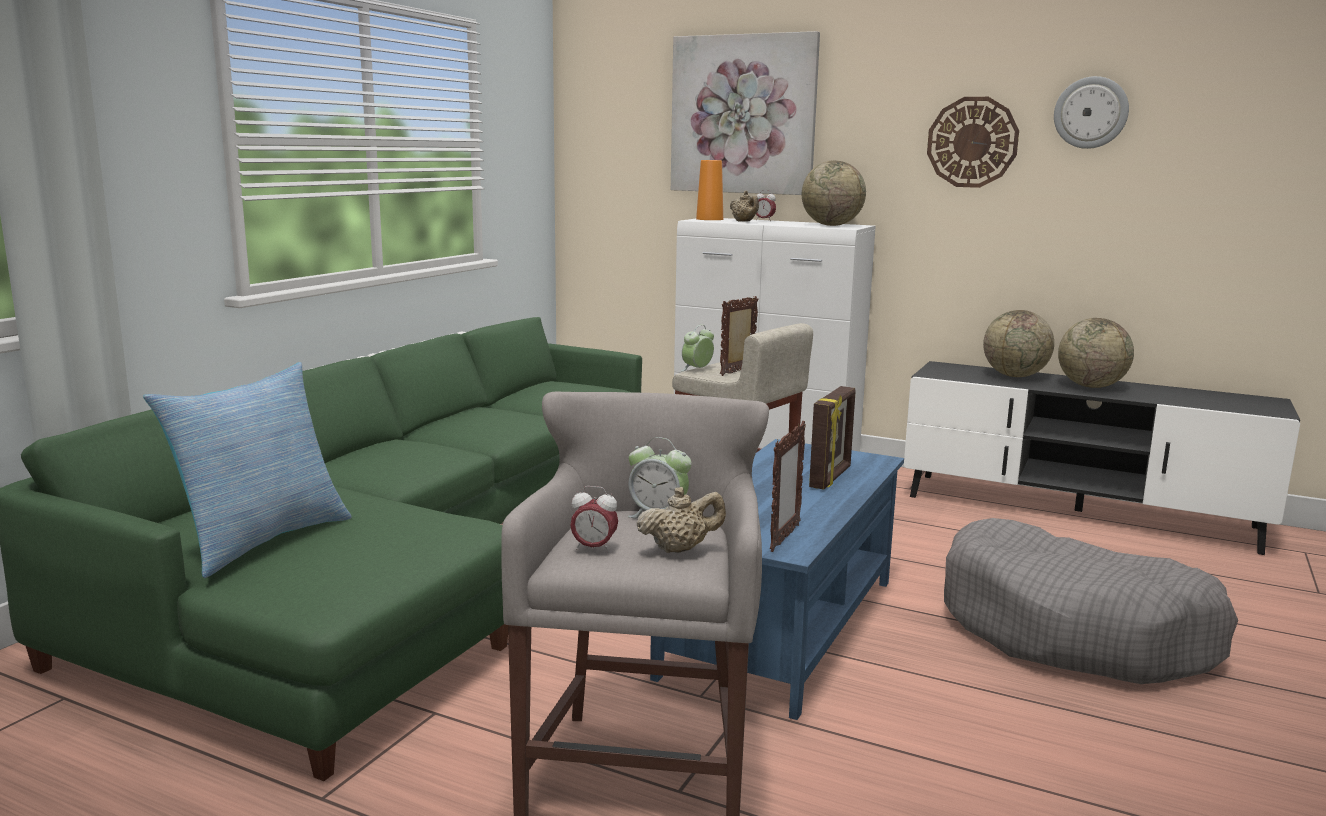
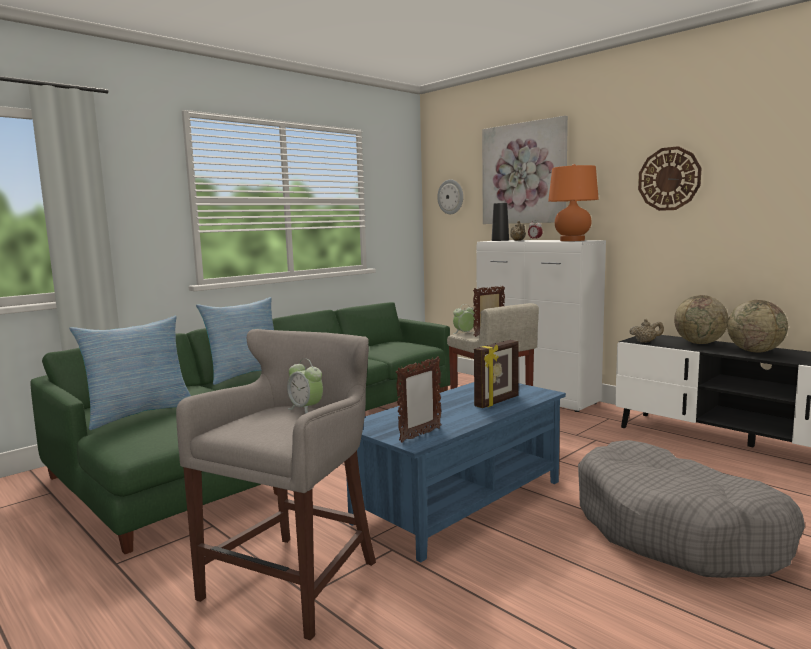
camera: 20 degrees right, 5 degrees down
alarm clock [570,486,618,553] -> none
beige teapot [637,487,726,553] -> beige teapot moved to [630,319,664,343]
orange vase [696,160,723,220] -> black vase [492,203,509,241]
globe [802,161,866,226] -> orange table lamp [548,164,599,241]
wall clock [1054,76,1129,149] -> wall clock moved to [437,179,463,214]
none -> pillow [196,297,274,385]

